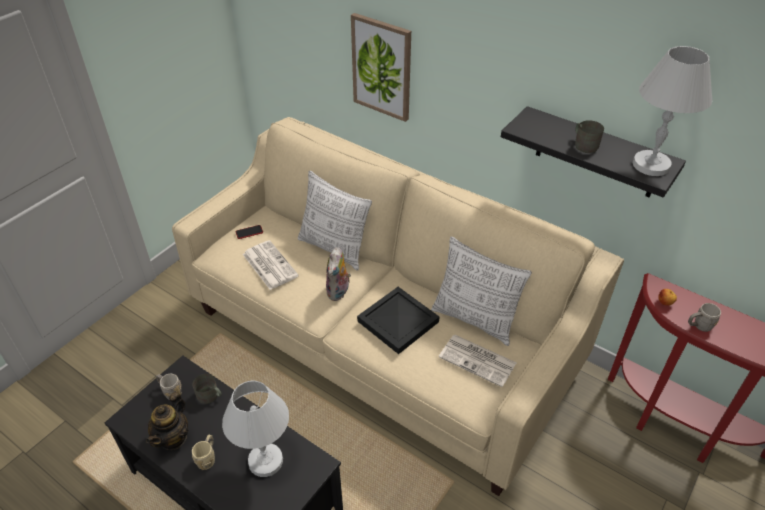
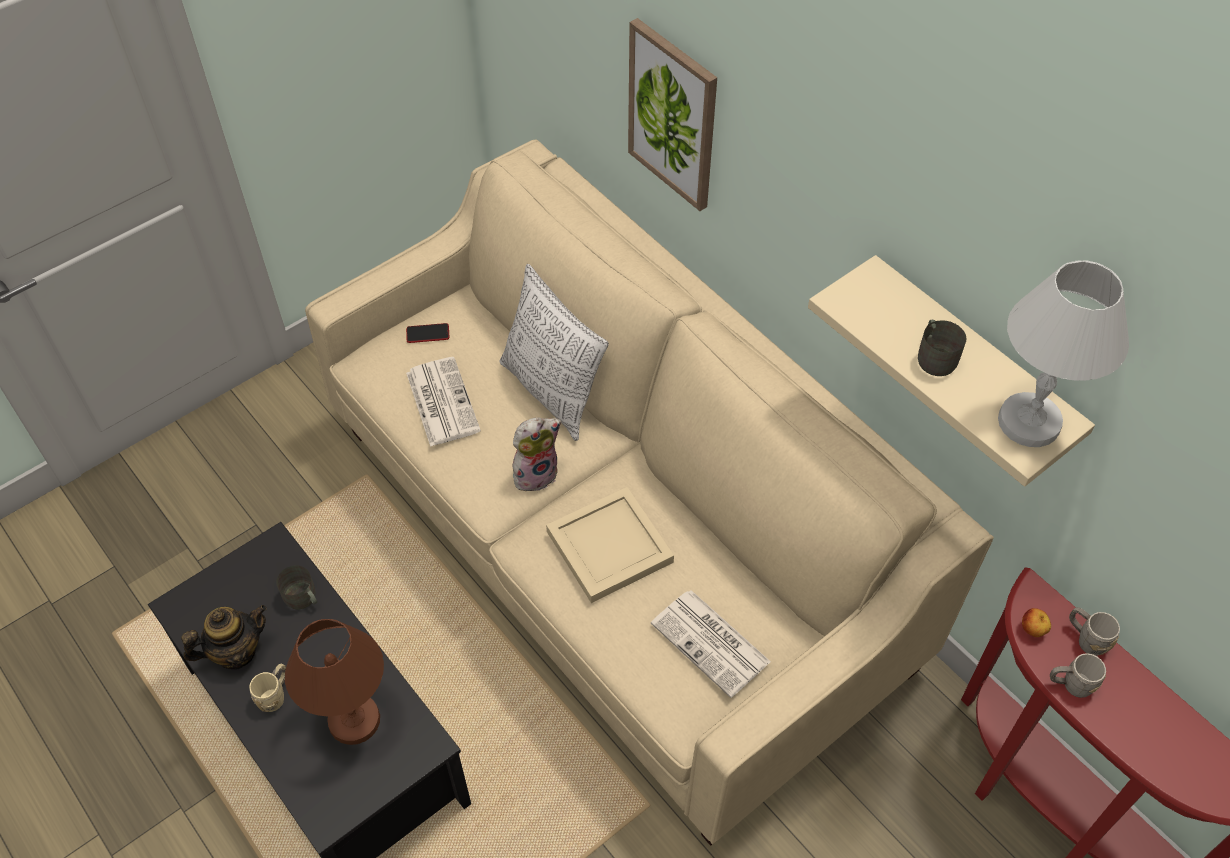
camera: 15 degrees right, 10 degrees up
teapot [146,392,188,450] -> teapot turned 150 degrees counterclockwise [181,605,267,669]
grey mug [156,374,182,399] -> grey mug moved to [1069,607,1120,656]
white table lamp [222,380,289,477] -> brown table lamp [285,619,384,745]
plush toy [326,247,351,301] -> plush toy turned 150 degrees counterclockwise [513,417,561,491]
black tray [357,287,439,354] -> beige tray [546,487,674,603]
pillow [431,237,532,346] -> none
black shelf [501,106,686,198] -> beige shelf [808,255,1095,487]

